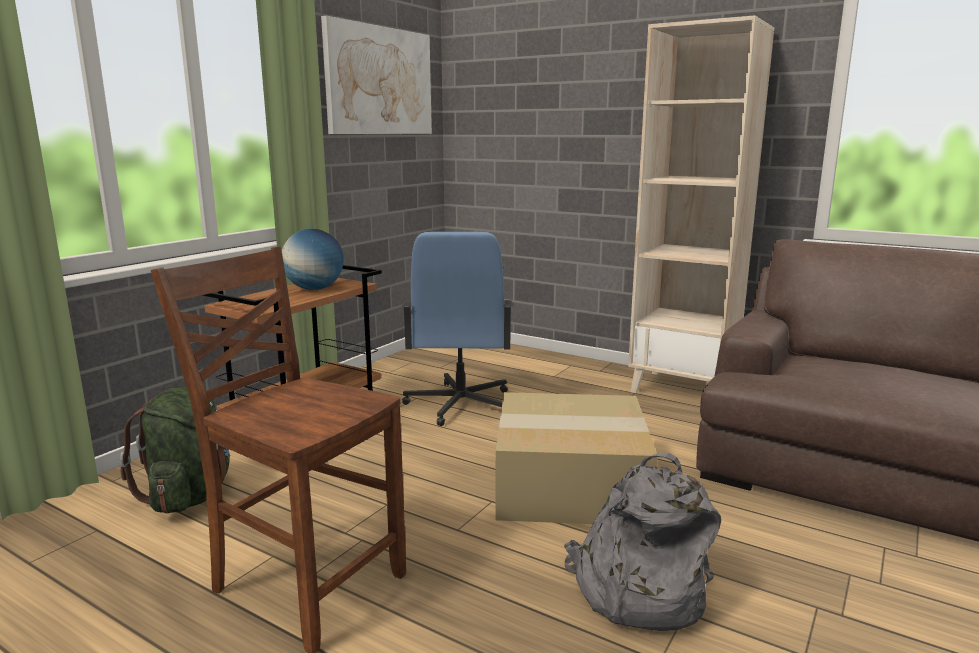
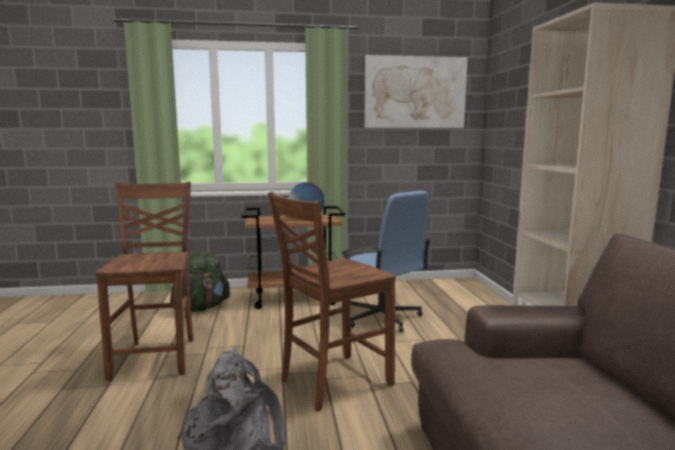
camera: 50 degrees right, 5 degrees down
blue office chair [402,232,513,426] -> blue office chair turned 90 degrees counterclockwise [341,191,431,332]
cardboard box [495,392,658,524] -> brown chair [268,192,396,412]

